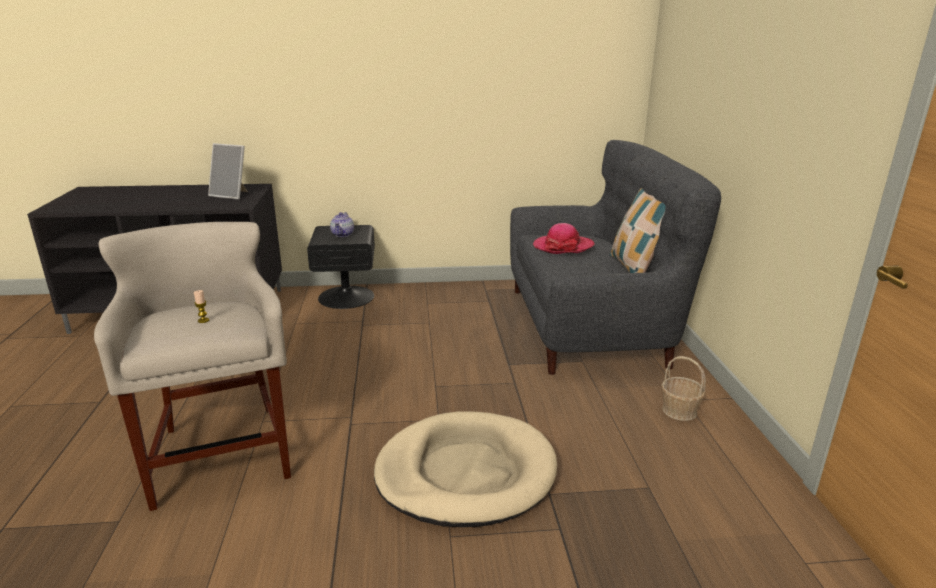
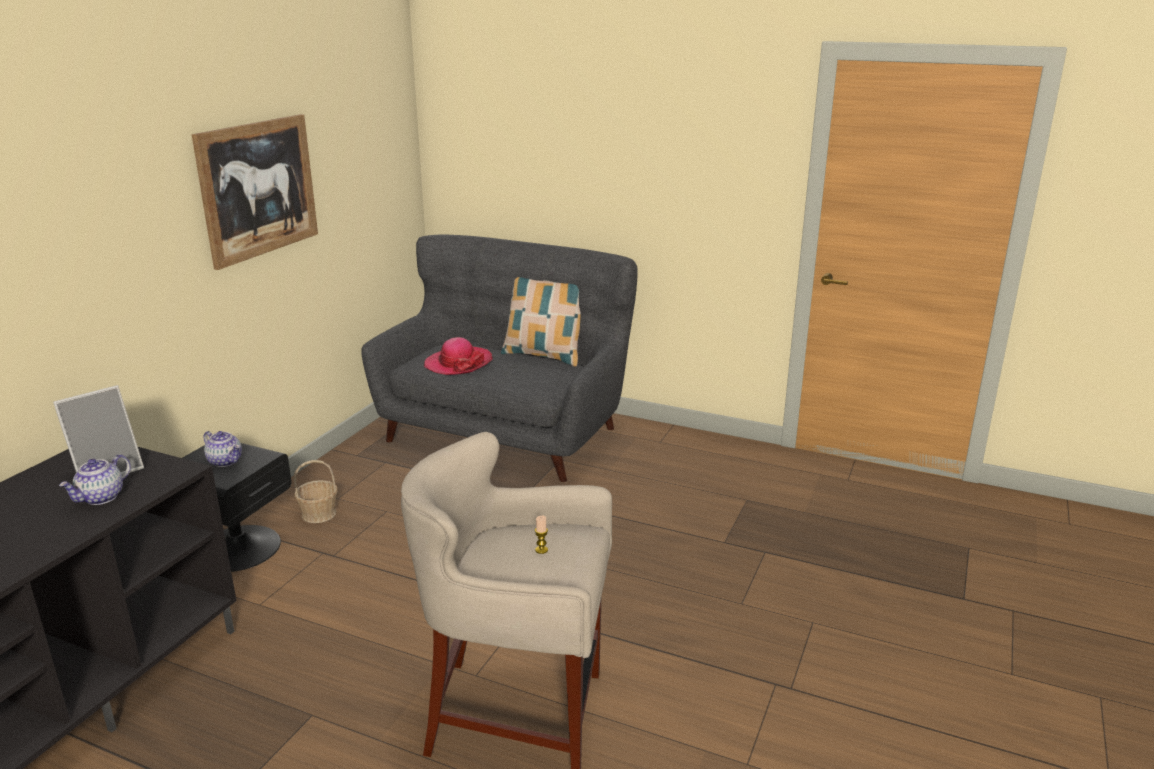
camera: 60 degrees left, 0 degrees up
beige dog bed [374,411,557,527] -> none
basket [661,356,706,421] -> basket moved to [294,460,338,523]
none -> teapot [59,454,131,505]
none -> picture [192,114,318,270]

